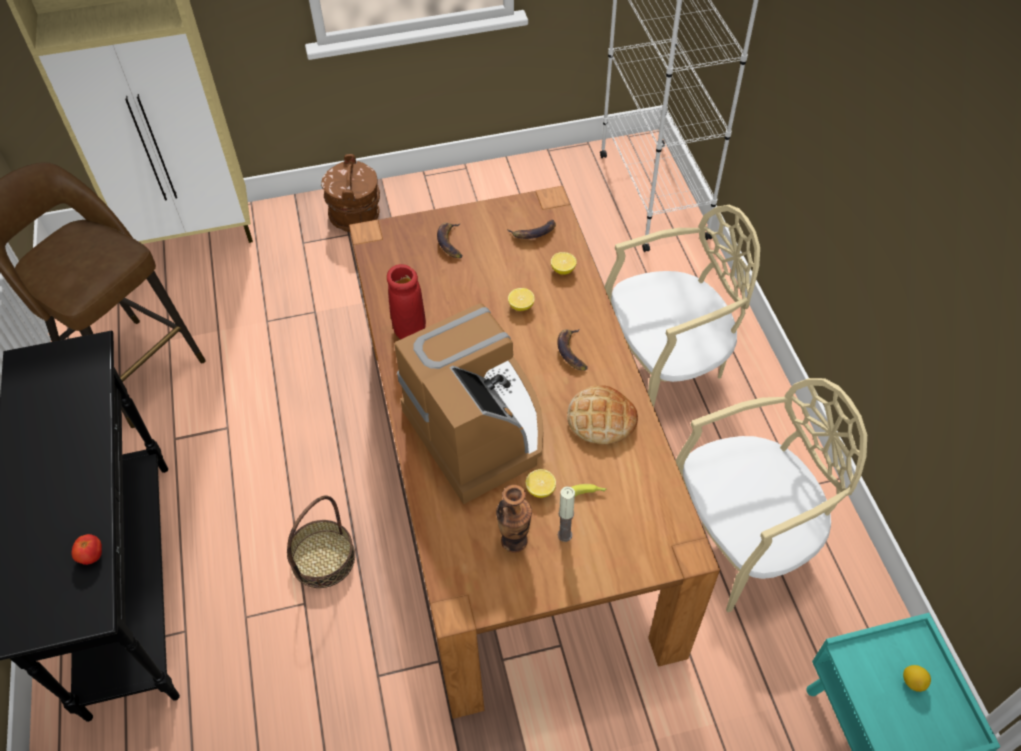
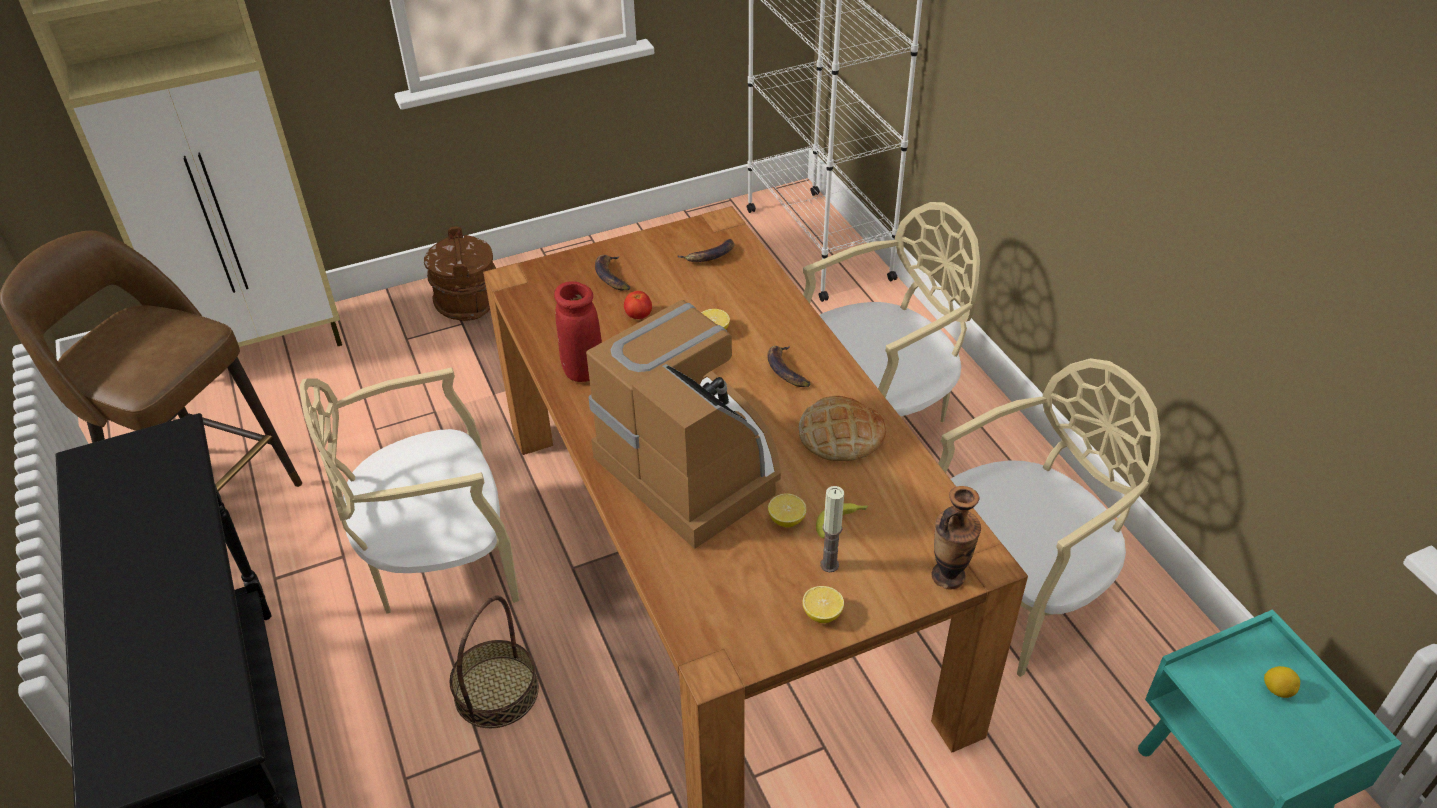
camera: 10 degrees left, 10 degrees down
tomato [72,534,102,565] -> tomato moved to [624,291,652,319]
vase [496,485,532,553] -> vase moved to [932,486,981,589]
lemon [551,252,577,275] -> lemon moved to [802,586,844,623]
none -> beige chair [300,367,519,614]

